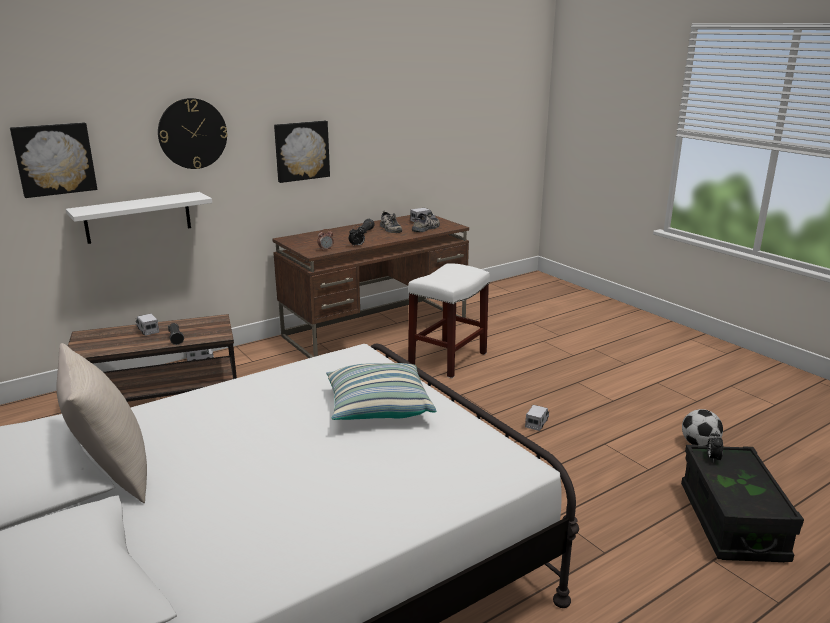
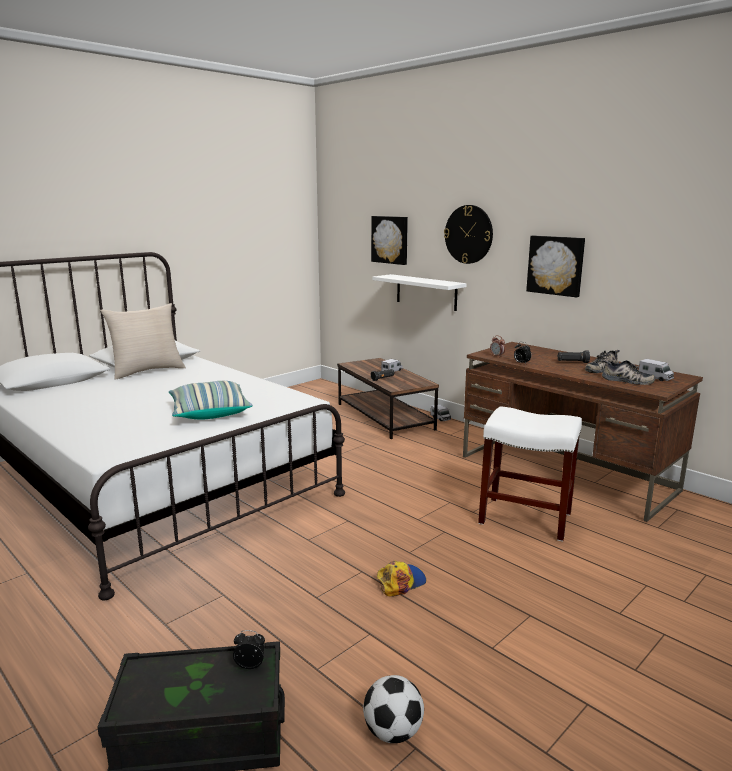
camera: 80 degrees right, 5 degrees down
toy truck [525,405,549,431] -> cap [377,561,426,596]

